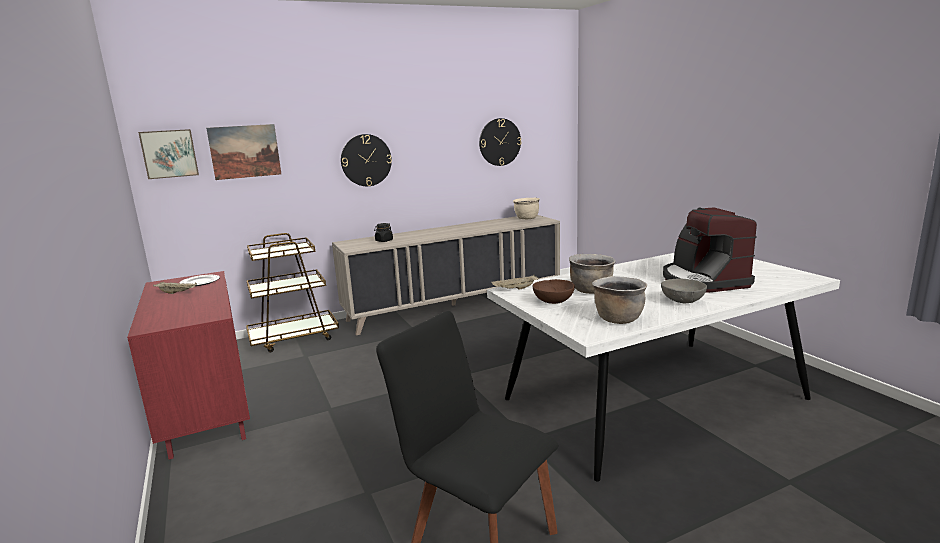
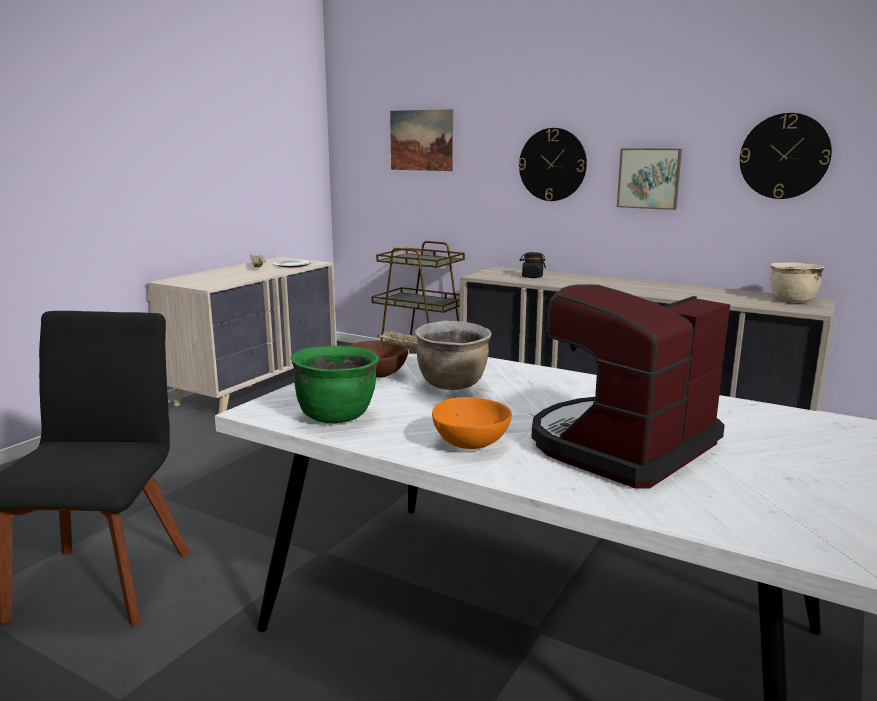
camera: 55 degrees right, 0 degrees up
red dresser [127,271,250,460] -> beige dresser [147,257,337,413]
picture [138,129,199,179] -> picture moved to [617,148,682,210]
brown cooking pot [592,276,647,324] -> green cooking pot [291,346,379,423]
grey bowl [661,278,707,303] -> orange bowl [432,397,512,449]

